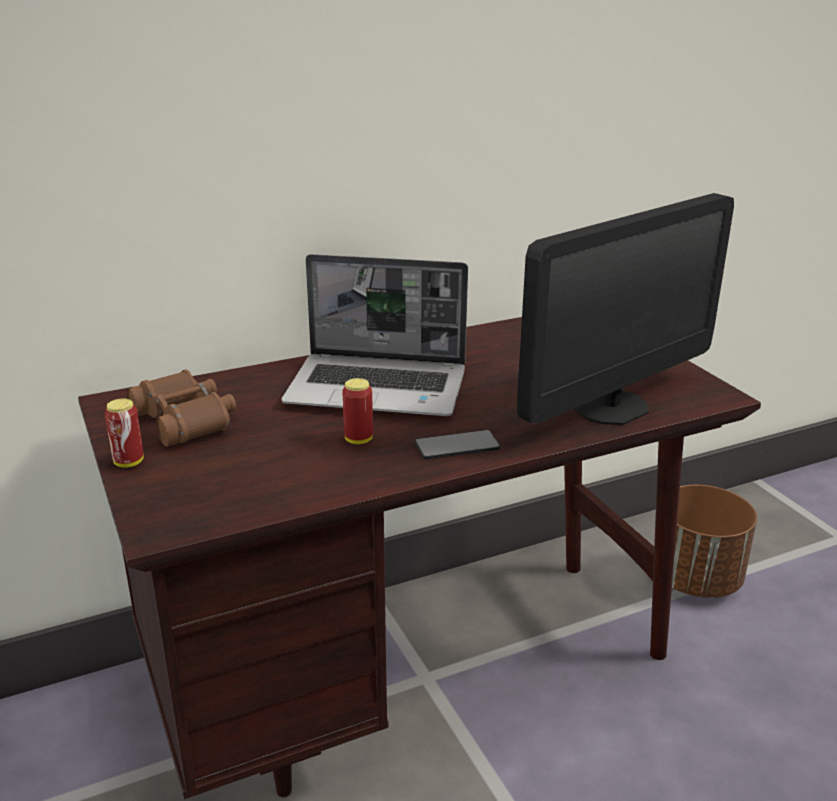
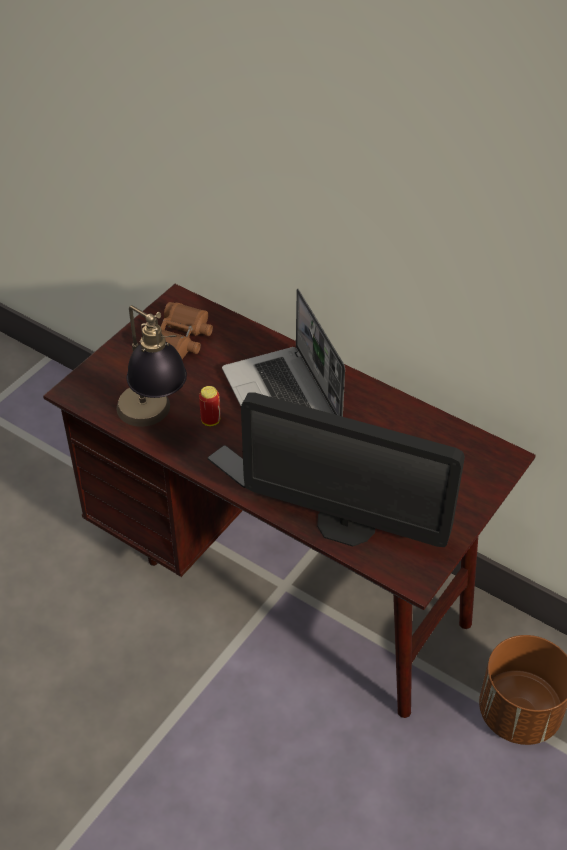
camera: 60 degrees right, 20 degrees up
can [105,399,144,468] -> none
none -> table lamp [116,305,187,427]

